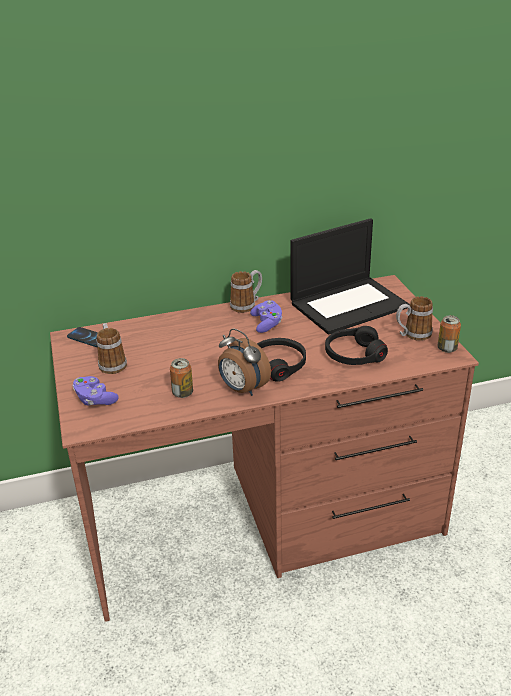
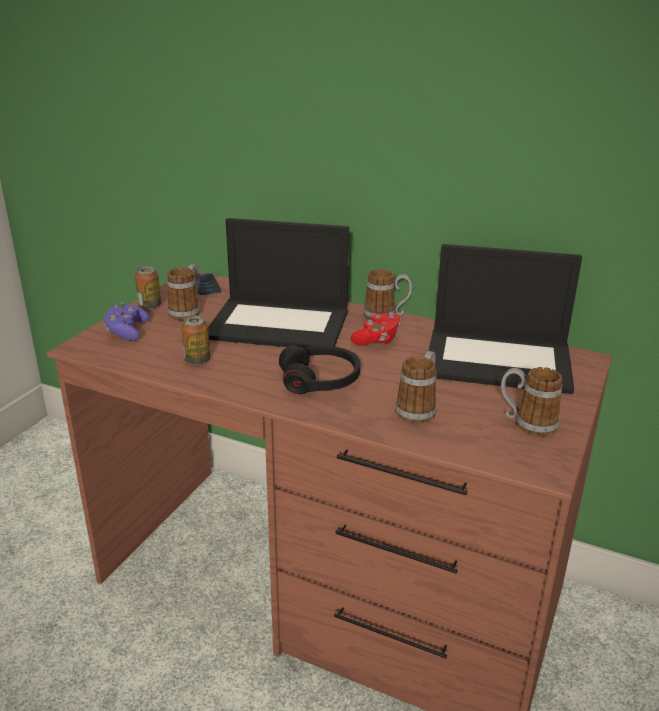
camera: 40 degrees right, 5 degrees down
alarm clock [218,329,271,396] -> none
purple game controller [250,300,282,333] -> red game controller [351,312,400,345]
black headphones [325,326,388,365] -> mug [395,351,436,424]
can [437,315,461,353] -> can moved to [135,266,161,309]
none -> laptop [208,218,349,347]

